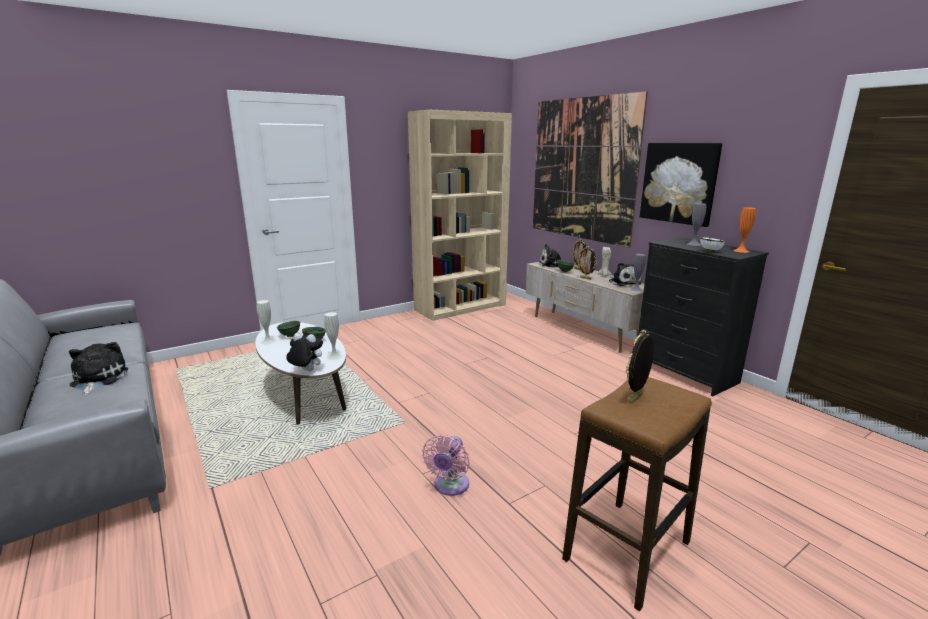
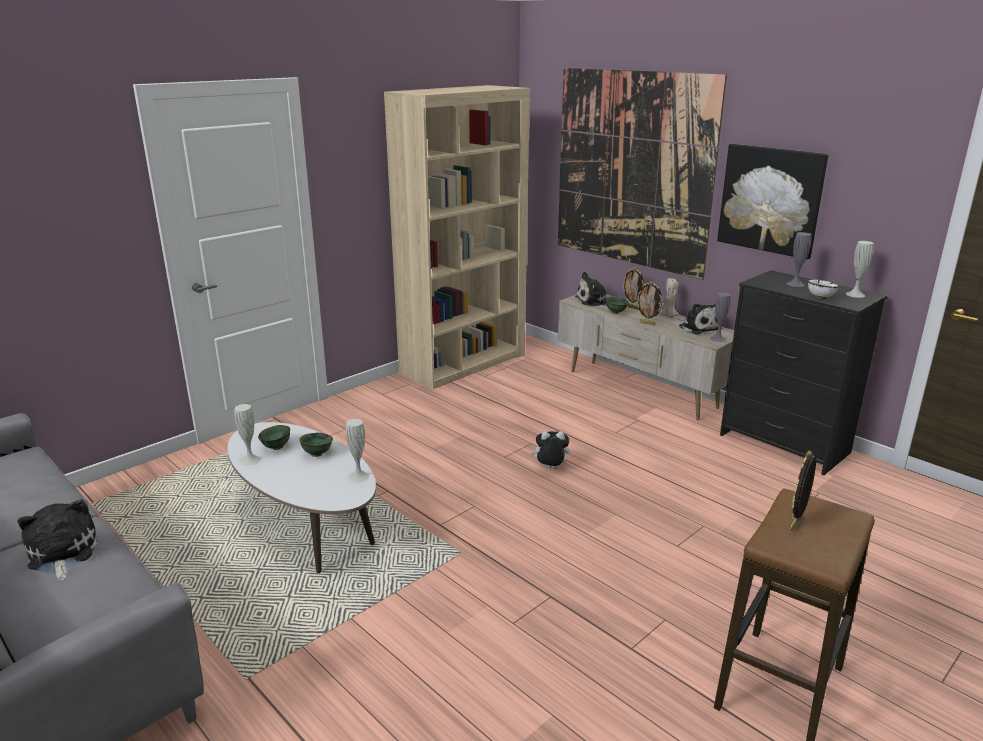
camera: 10 degrees left, 5 degrees up
plush toy [286,333,323,371] -> plush toy moved to [531,431,569,469]
pink fan [422,435,470,496] -> none
orange vase [733,207,756,253] -> white vase [846,241,874,298]

